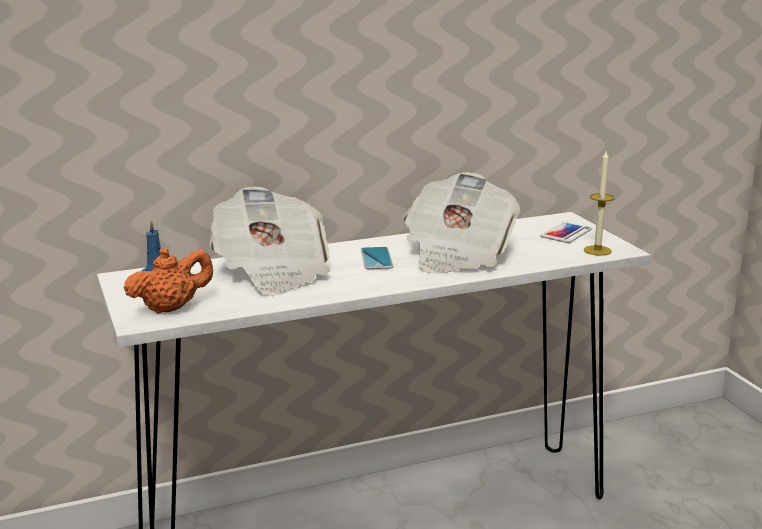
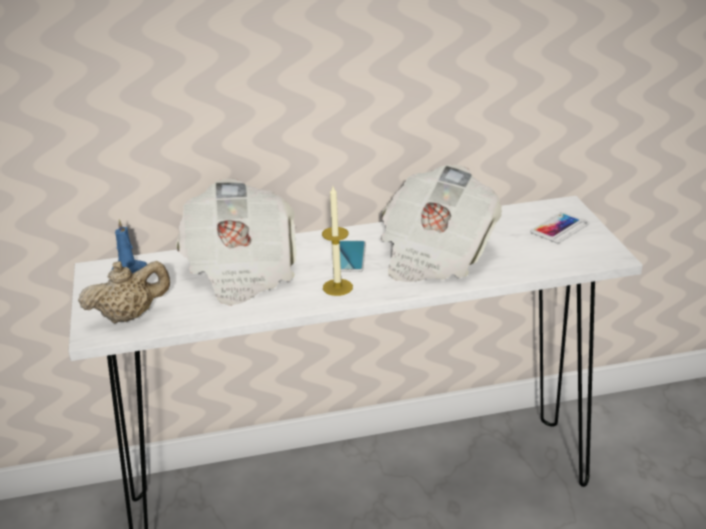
camera: 10 degrees right, 10 degrees up
orange teapot [124,248,213,313] -> beige teapot [78,261,170,324]
candle [584,151,614,256] -> candle moved to [322,186,353,296]

